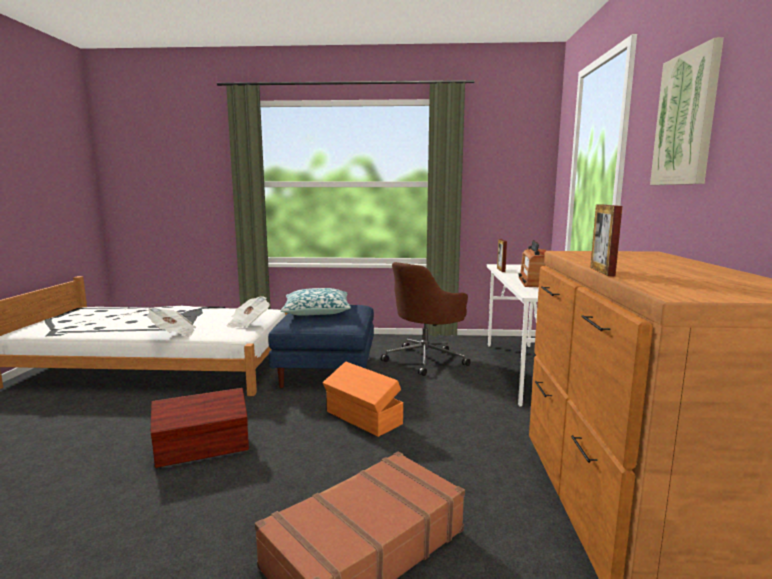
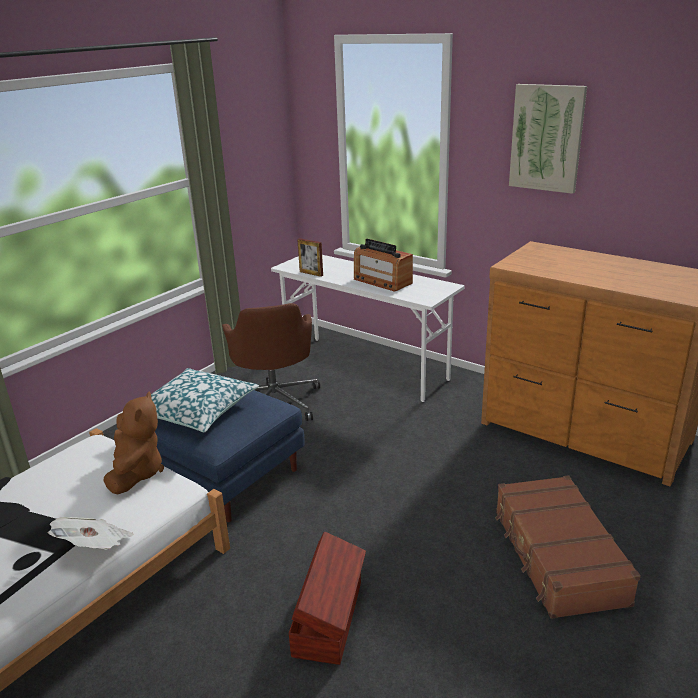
camera: 55 degrees left, 15 degrees up
newspaper [227,296,270,328] -> brown plush toy [104,392,164,494]
orange storage box [323,362,403,437] -> none
picture frame [590,205,622,276] -> none

